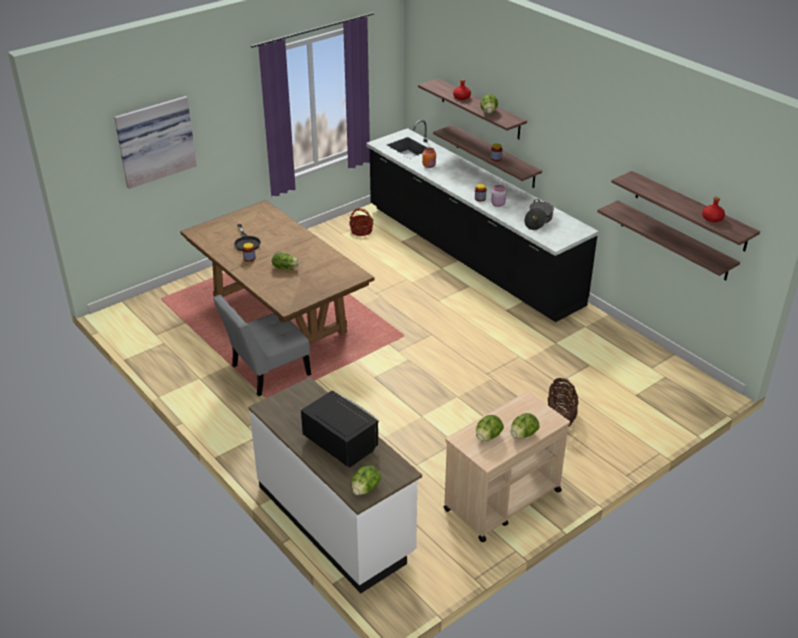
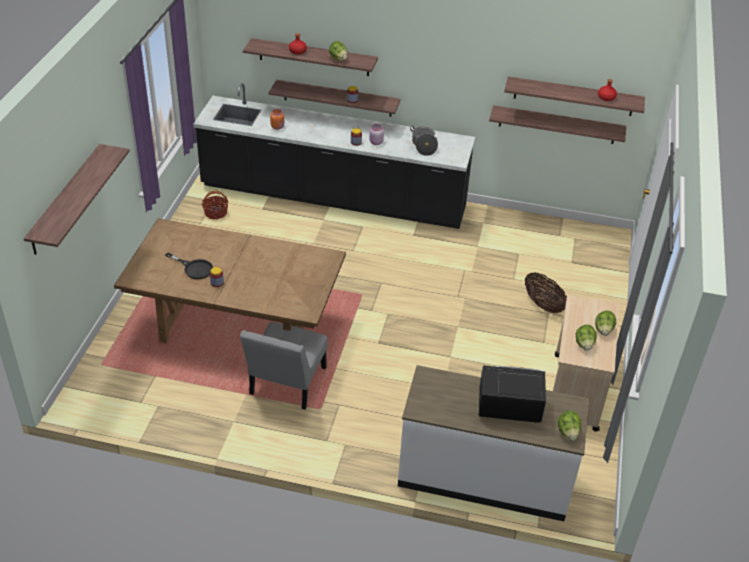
camera: 40 degrees left, 5 degrees up
picture [114,96,197,189] -> shelf [24,144,130,255]
lettuce [272,253,299,269] -> none

